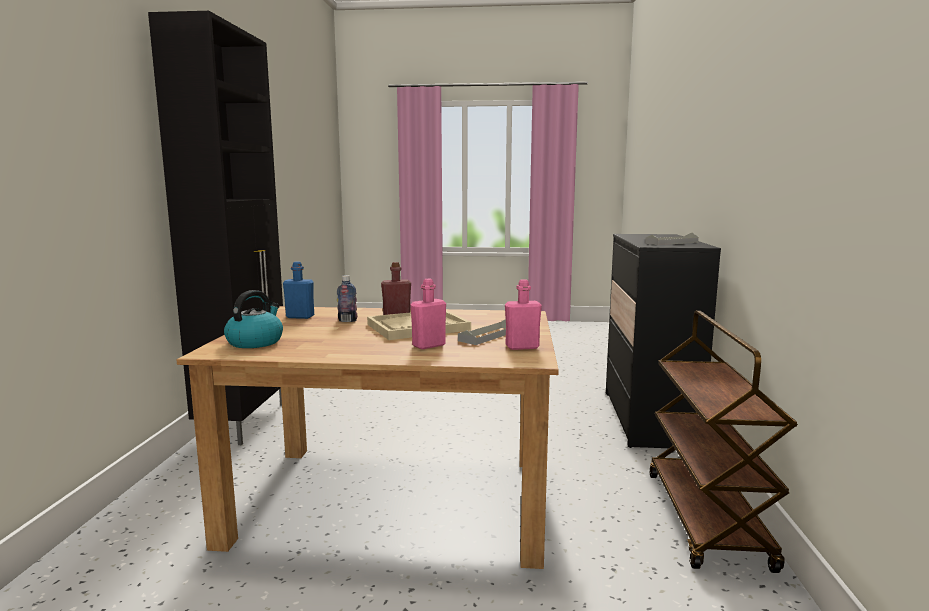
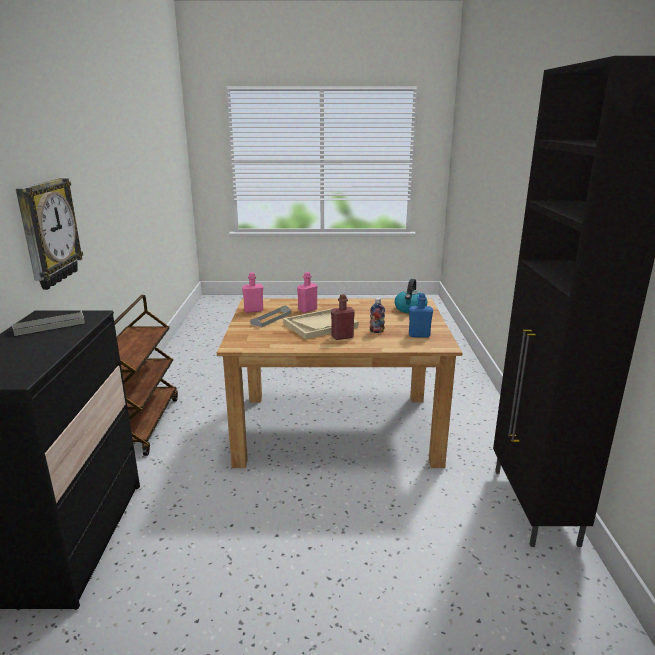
camera: 175 degrees right, 10 degrees up
none -> wall clock [16,178,83,290]

